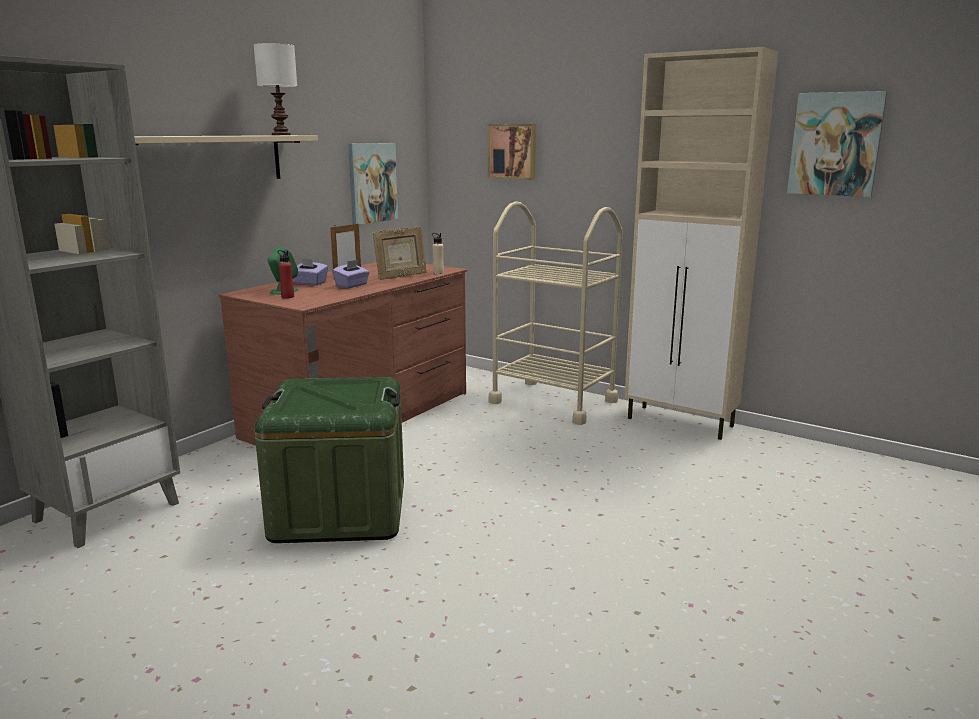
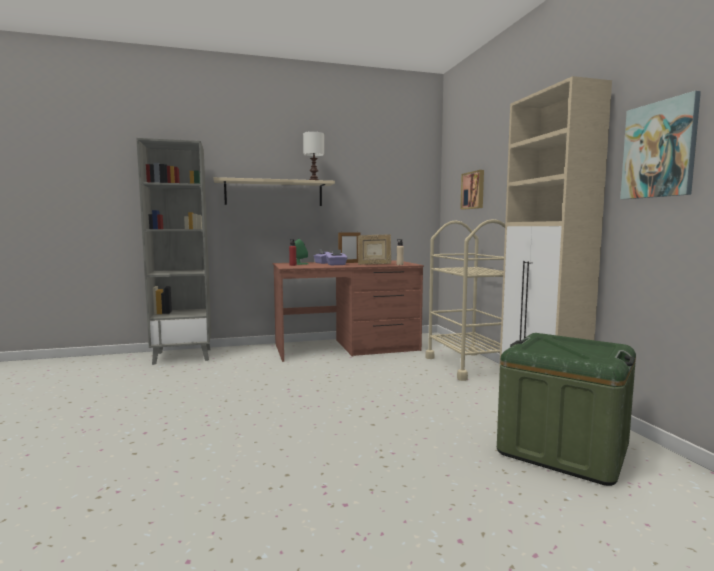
camera: 40 degrees right, 10 degrees down
green storage box [254,377,404,543] -> green storage box moved to [497,333,636,486]
picture [348,143,398,225] -> none

